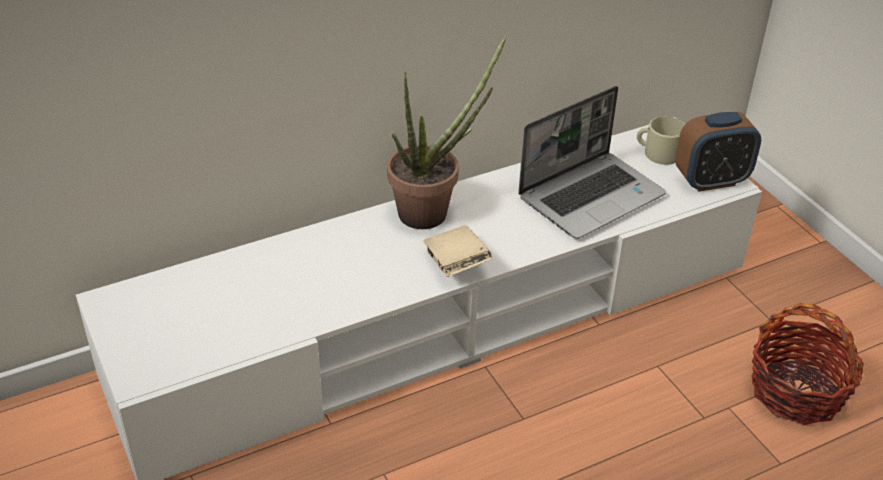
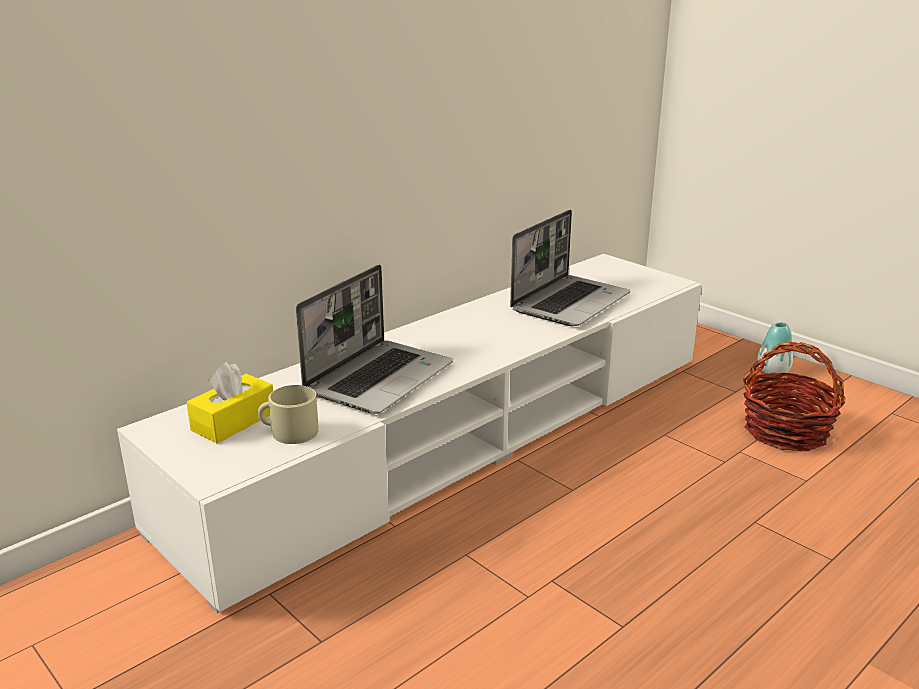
camera: 15 degrees left, 15 degrees down
potted plant [387,35,507,229] -> none
beige book [423,225,492,277] -> none
beige mug [637,116,685,165] -> beige mug moved to [258,385,318,444]
alarm clock [675,112,761,192] -> none
none -> yellow tissue box [186,362,273,443]
none -> laptop [296,265,453,414]
none -> vase [757,322,793,374]

